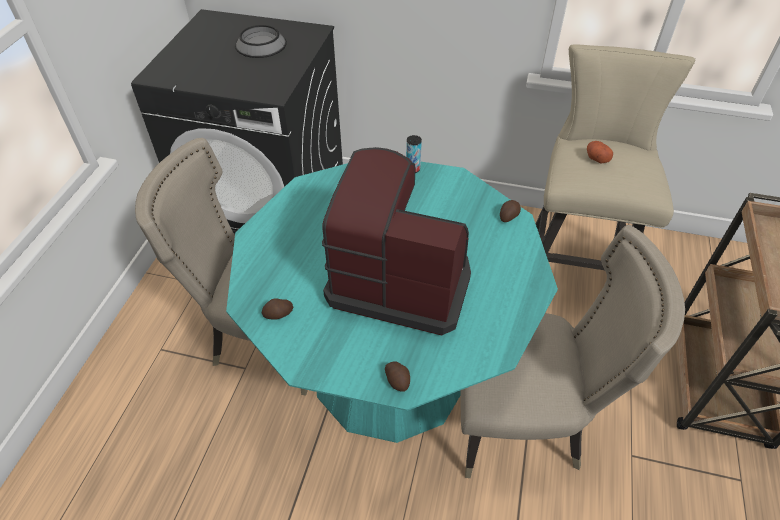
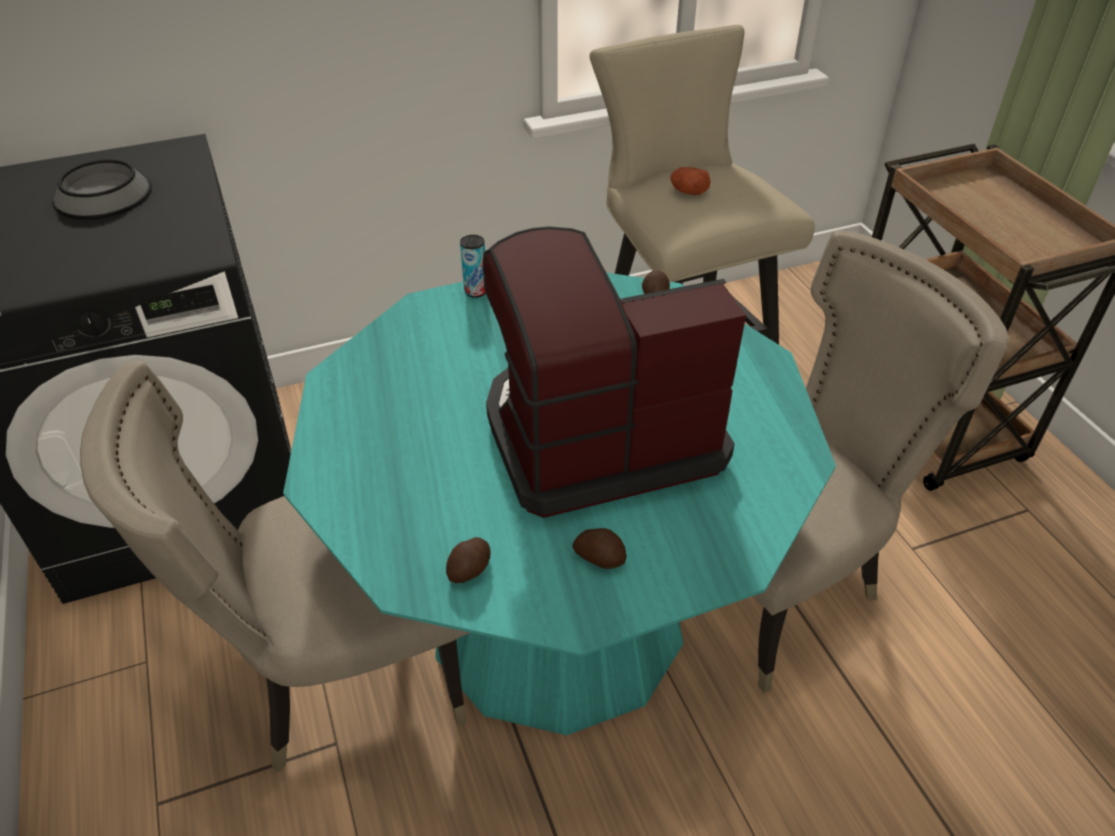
camera: 35 degrees left, 5 degrees down
potato [385,361,410,392] -> potato moved to [573,528,627,569]

